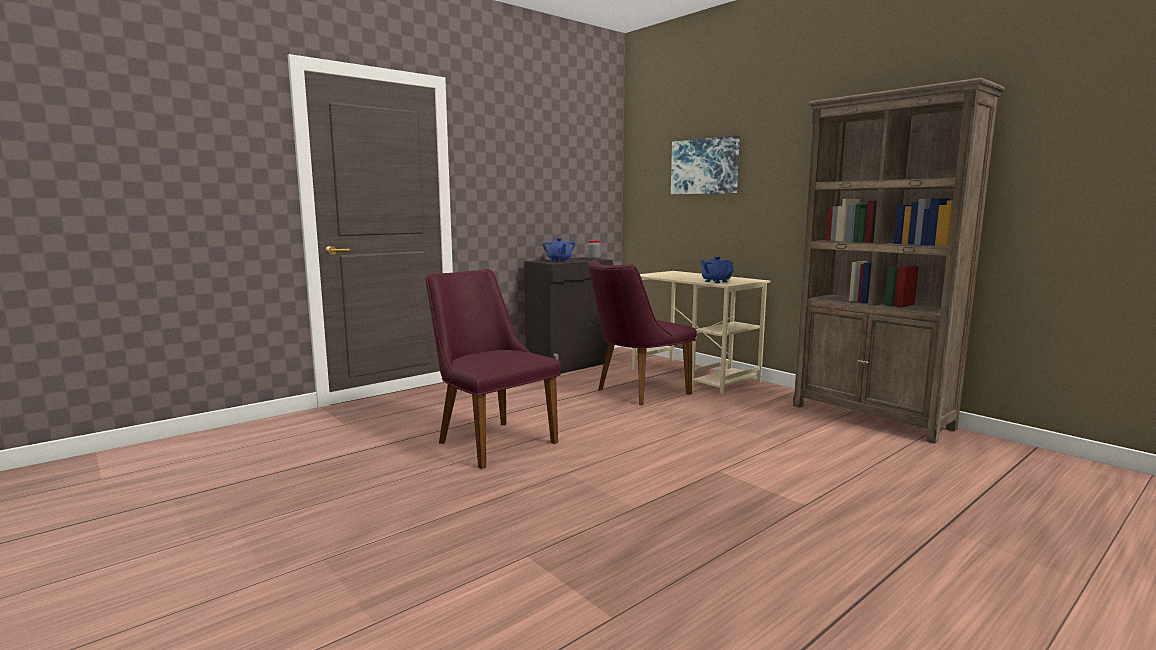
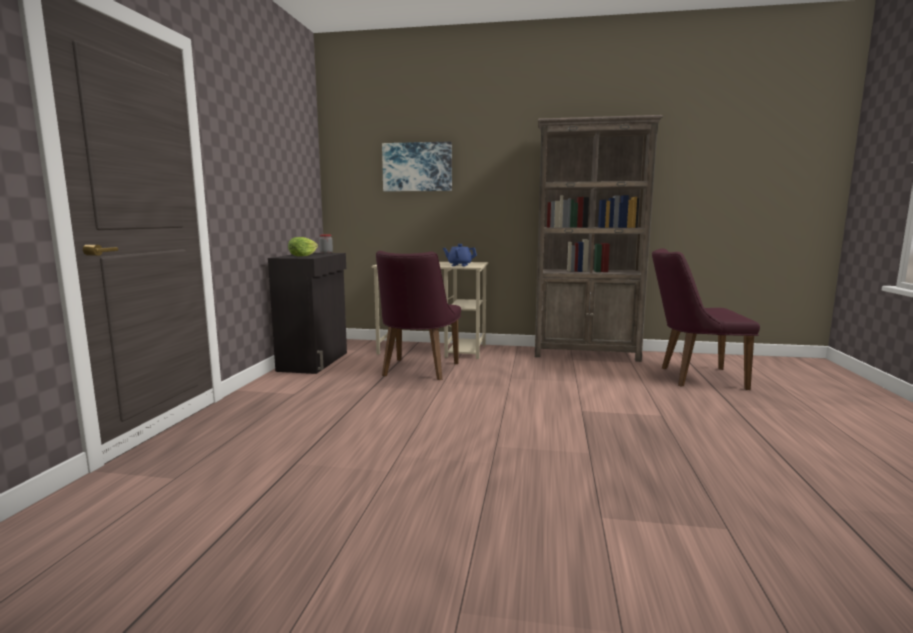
camera: 40 degrees left, 0 degrees up
purple chair [425,269,561,469] -> purple chair moved to [652,249,760,390]
blue teapot [543,238,576,262] -> lettuce [288,237,318,256]

